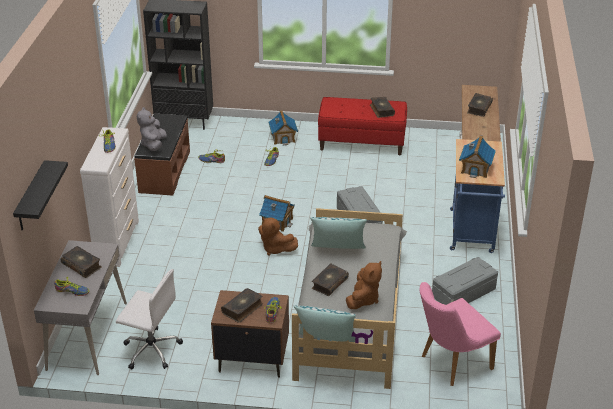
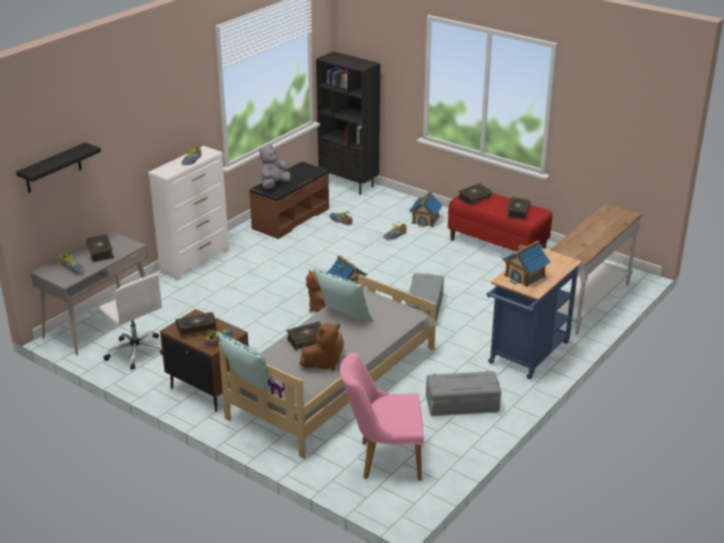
camera: 30 degrees right, 5 degrees down
book [467,93,493,117] -> book moved to [458,183,492,205]

